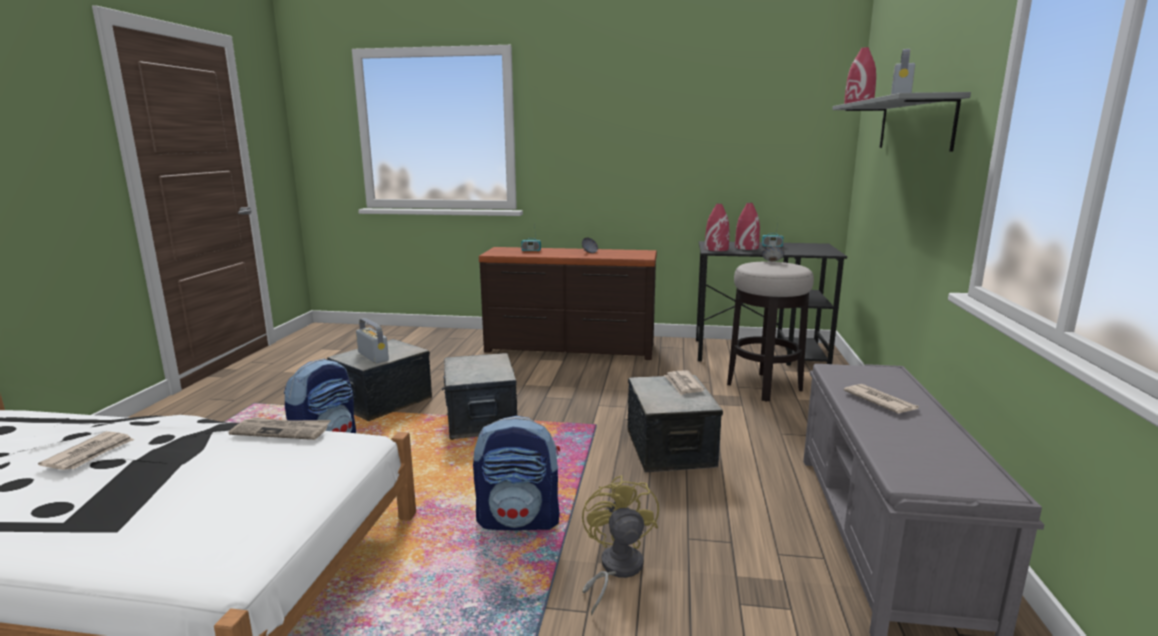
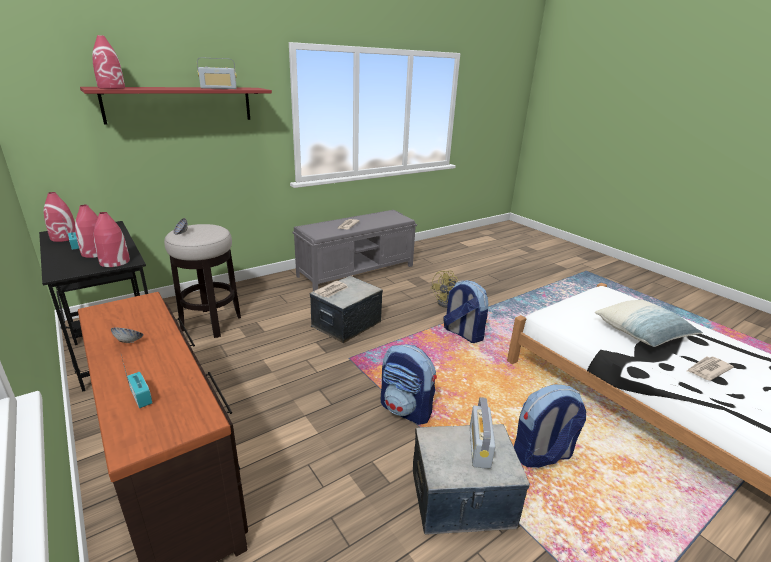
camera: 135 degrees left, 10 degrees up
newspaper [229,418,331,440] -> none
storage box [442,353,517,440] -> backpack [381,344,437,425]
grey shelf [832,92,971,152] -> red shelf [80,87,272,125]
none -> red vase [44,192,75,242]
none -> pillow [595,300,703,347]

